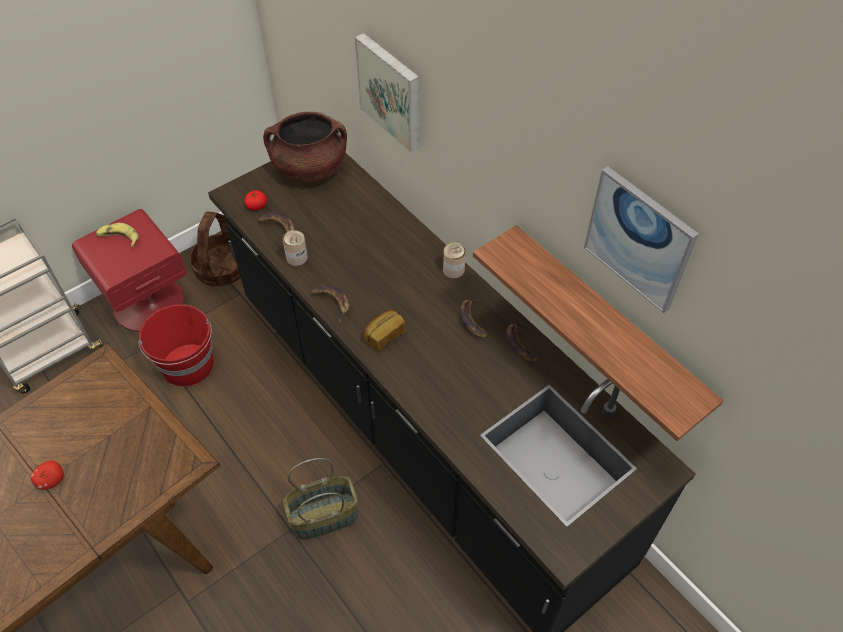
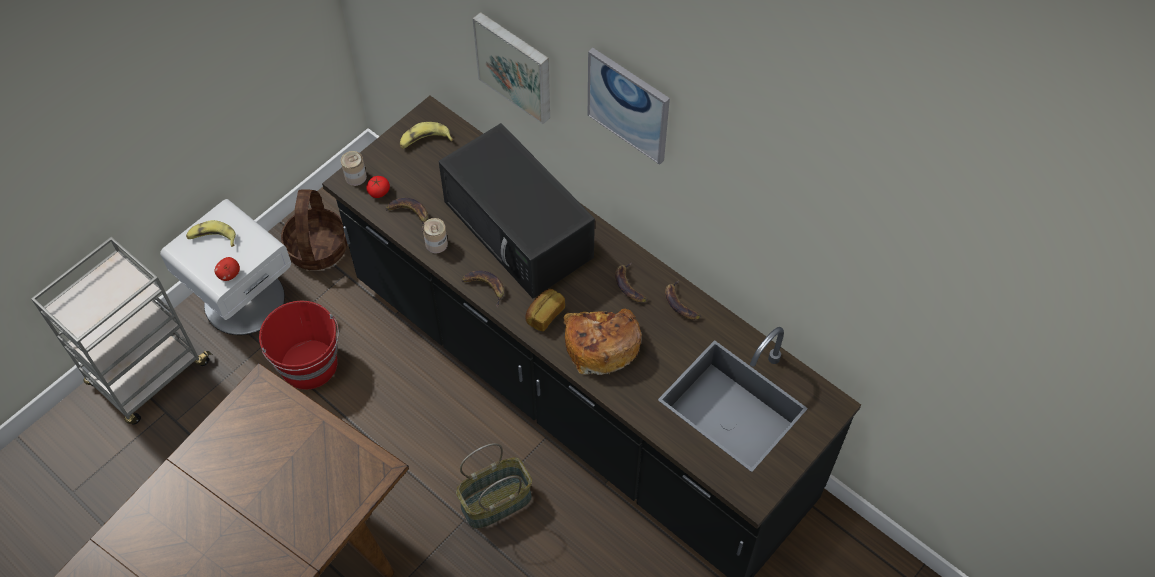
camera: 10 degrees left, 5 degrees up
apple [31,461,64,490] -> apple moved to [215,257,240,281]
red nightstand [72,209,186,332] -> white nightstand [160,199,291,335]
brown cooking pot [263,112,347,183] -> banana [400,122,453,149]
can [443,243,466,278] -> can moved to [341,151,367,186]
shelf [473,225,723,441] -> none
picture [584,166,699,313] -> picture moved to [588,48,670,165]
none -> black microwave [438,123,595,298]
none -> bread [563,308,641,375]

